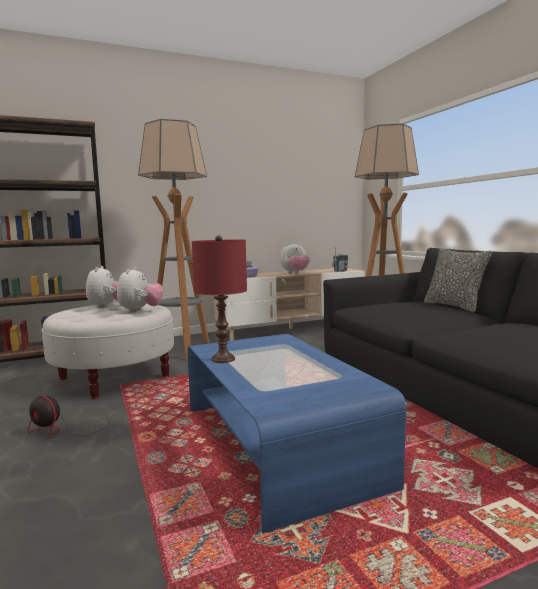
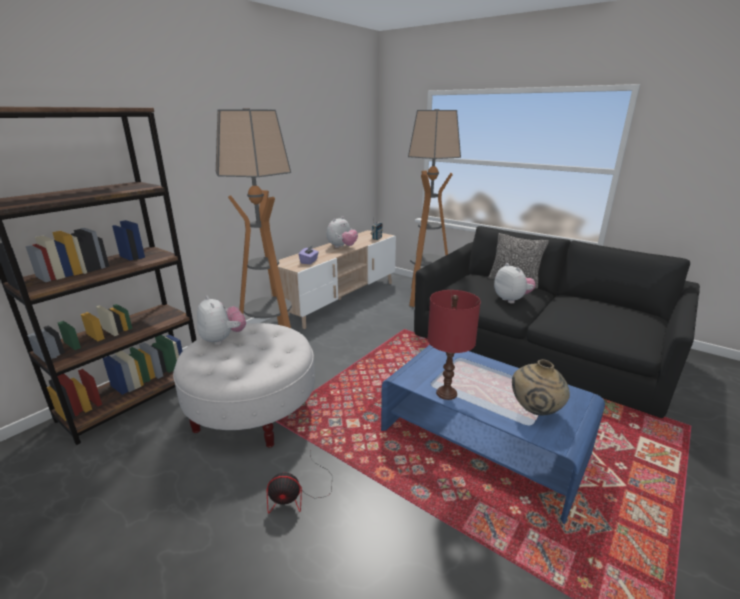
camera: 30 degrees left, 15 degrees up
plush toy [117,267,163,313] -> plush toy moved to [494,263,536,304]
none -> beige vase [512,359,570,415]

